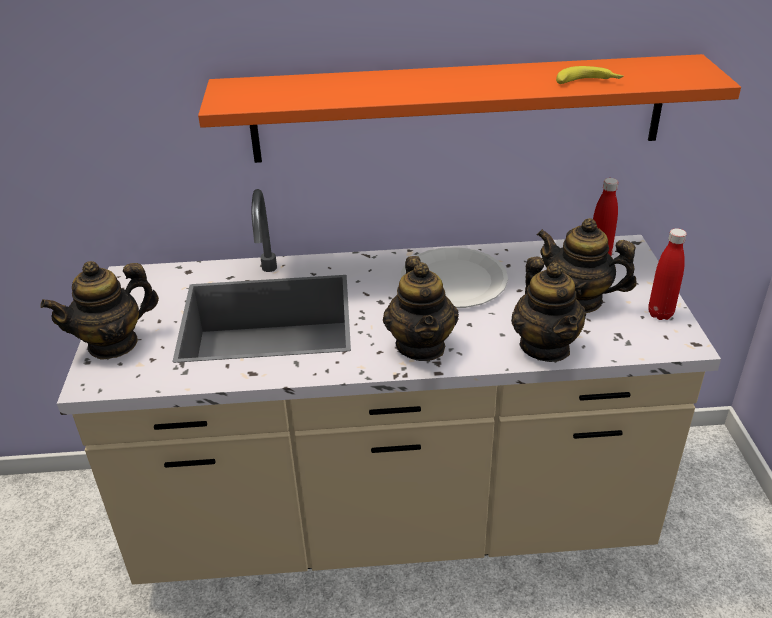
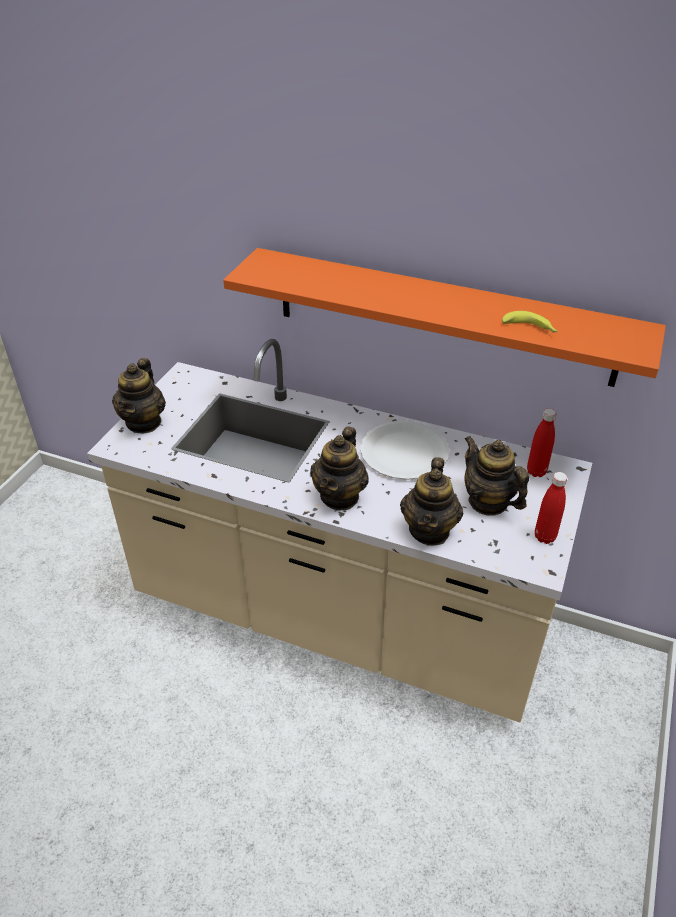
camera: 25 degrees right, 5 degrees up
teapot [40,261,159,360] -> teapot turned 75 degrees counterclockwise [112,358,166,433]

